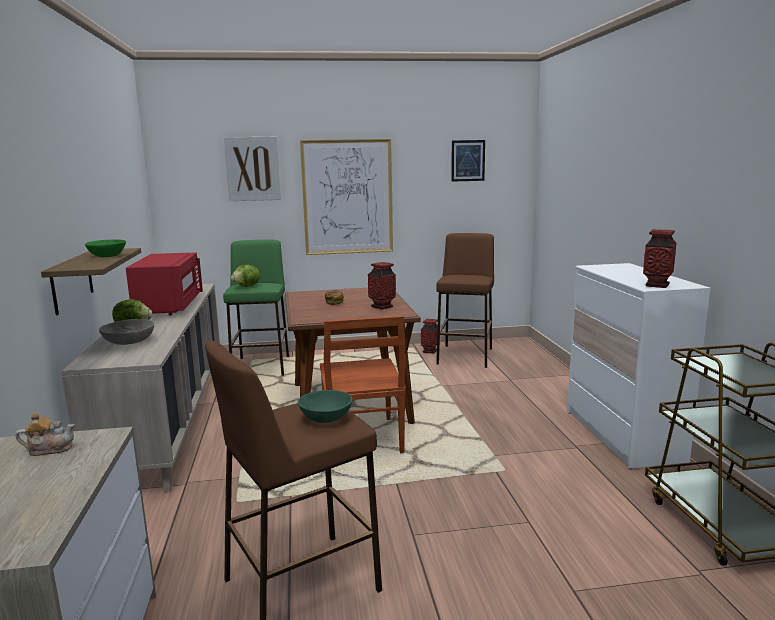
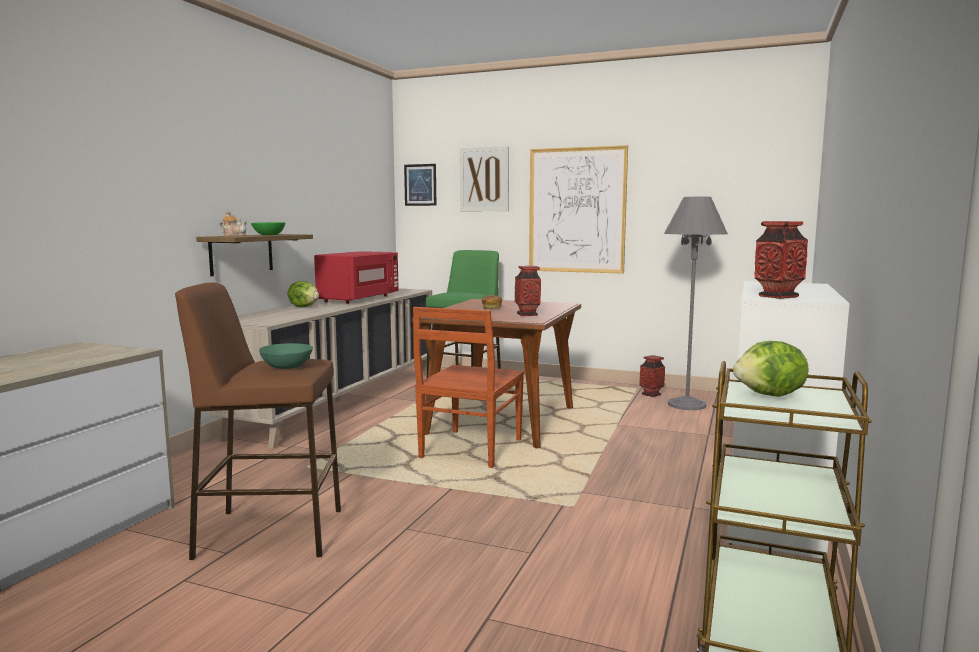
camera: 30 degrees right, 5 degrees down
teapot [15,412,75,456] -> teapot moved to [219,211,247,236]
grey bowl [99,319,154,345] -> none
lettuce [231,265,260,287] -> lettuce moved to [733,341,809,397]
brown stool [436,233,494,368] -> grey floor lamp [664,197,728,410]
picture [451,140,485,182] -> picture moved to [404,164,436,206]

